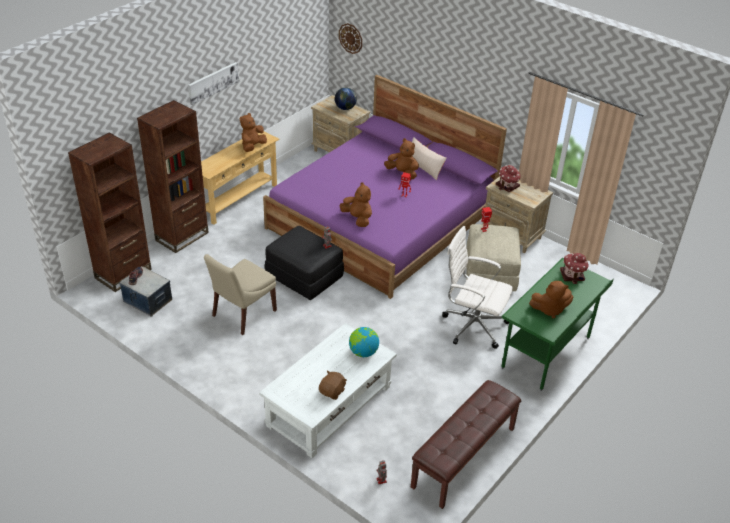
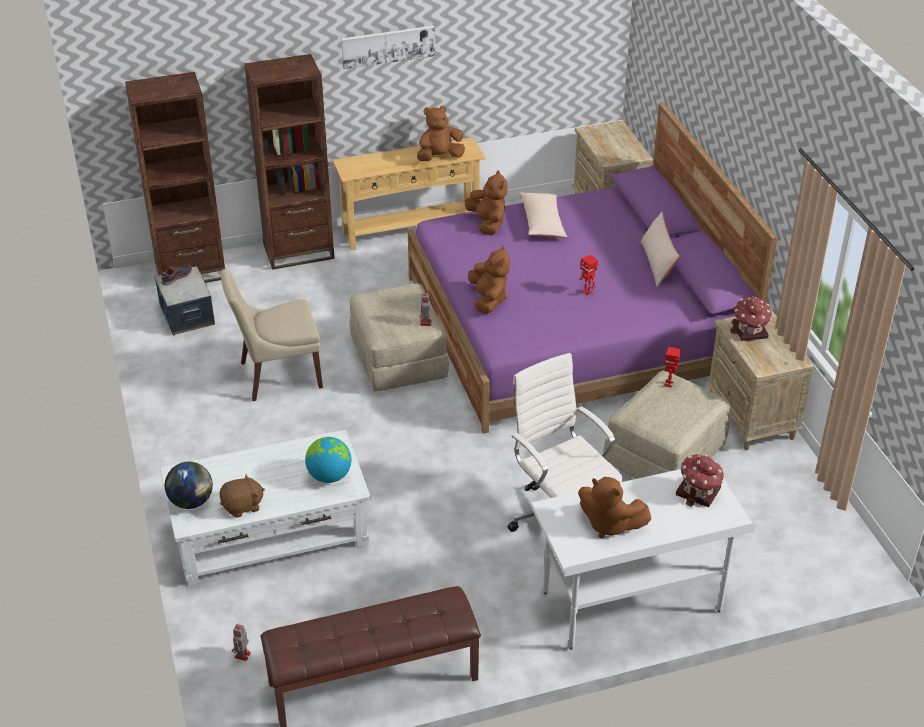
camera: 35 degrees right, 0 degrees up
black ottoman [265,226,344,300] -> beige ottoman [349,284,449,392]
globe [335,88,357,110] -> globe moved to [165,462,213,509]
wall clock [339,23,362,54] -> none
brown plush toy [384,138,419,180] -> brown plush toy moved to [465,170,507,236]
green desk [501,258,614,391] -> white desk [530,469,756,650]
none -> beige pillow [519,192,567,237]

